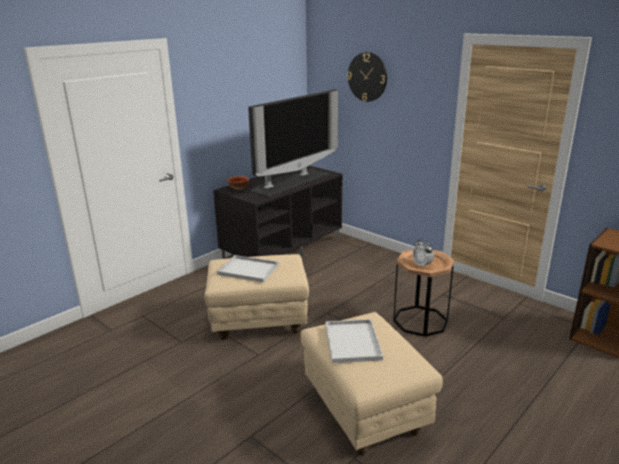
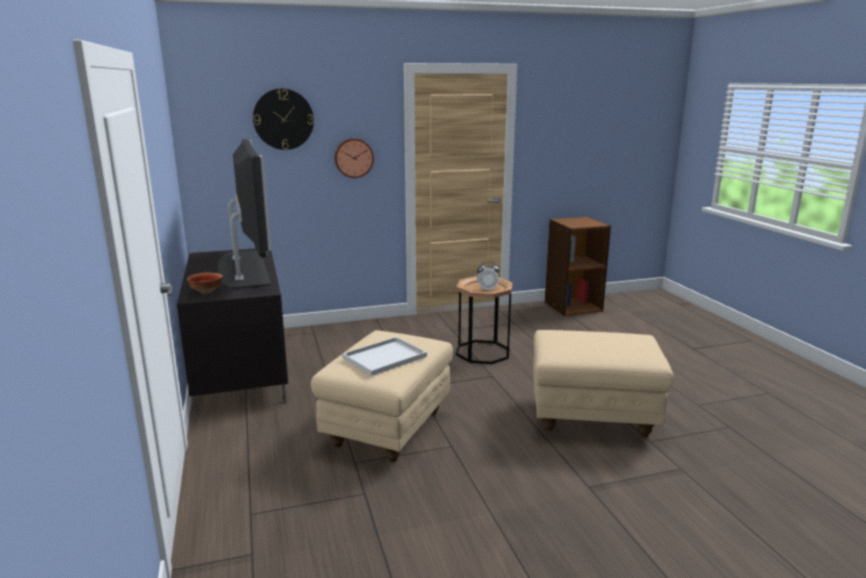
camera: 60 degrees left, 5 degrees down
white tray [325,319,383,363] -> none
none -> wall clock [334,138,374,178]

